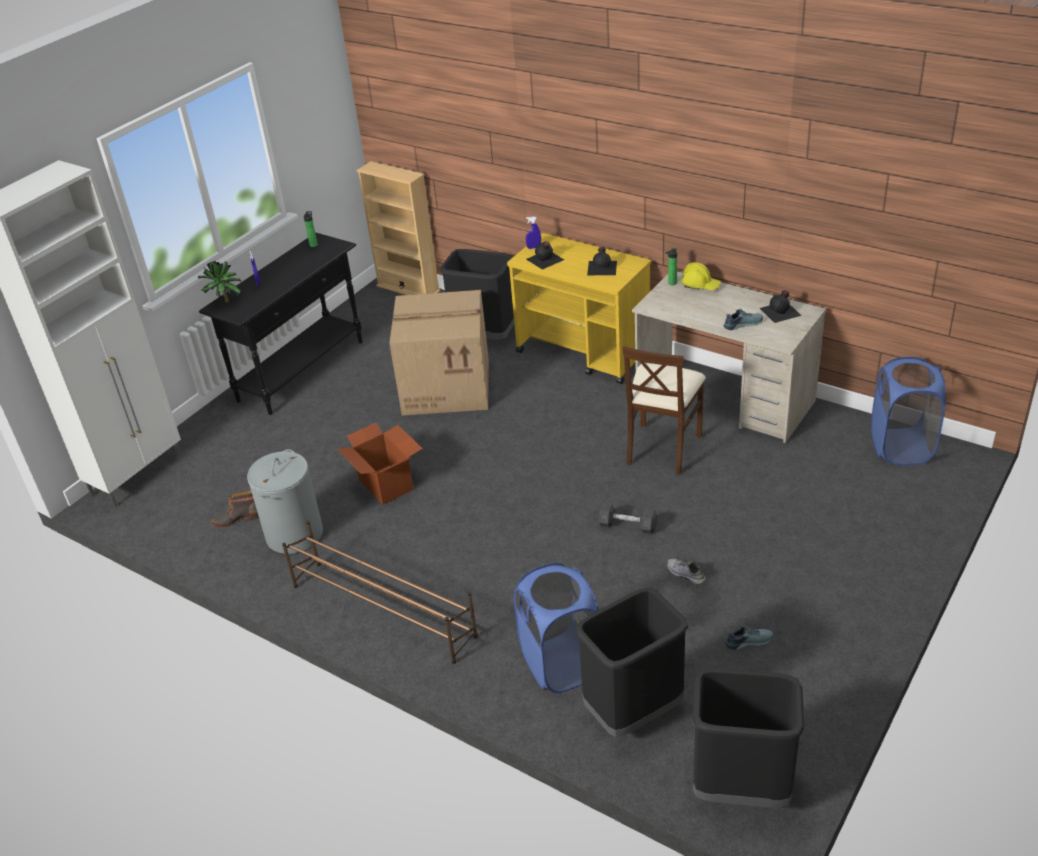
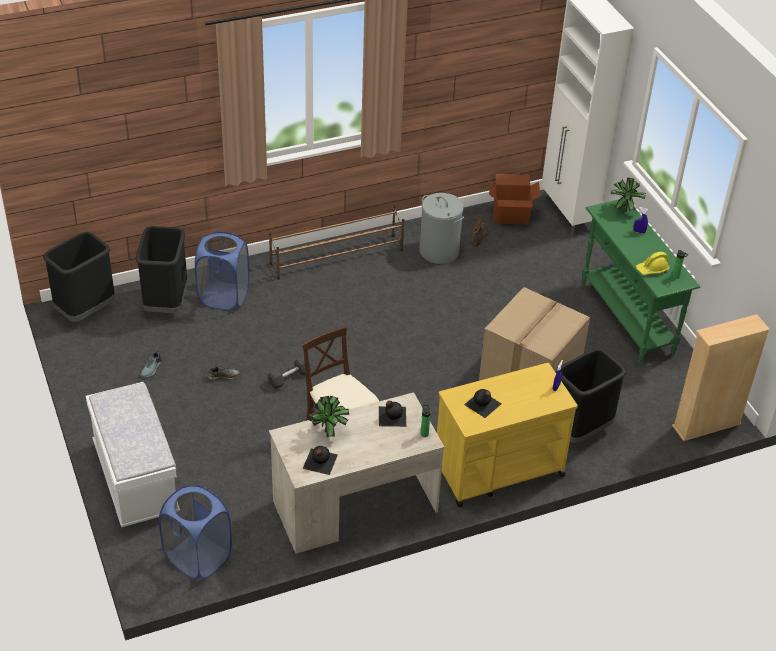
camera: 120 degrees right, 5 degrees up
black console table [199,233,362,415] -> green console table [582,199,700,364]
cardboard box [338,423,423,505] -> cardboard box moved to [488,174,541,225]
black bottle [526,241,564,270] -> black bottle moved to [379,401,406,427]
yellow hard hat [681,262,721,290] -> yellow hard hat moved to [636,252,670,275]
shoe [724,309,763,330] -> potted plant [308,396,349,437]
none -> white bench [86,382,177,527]

